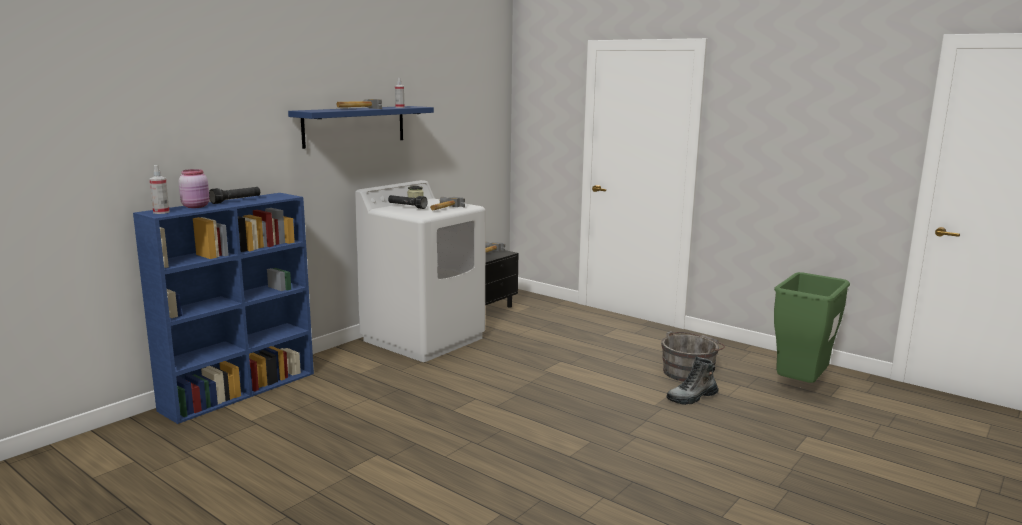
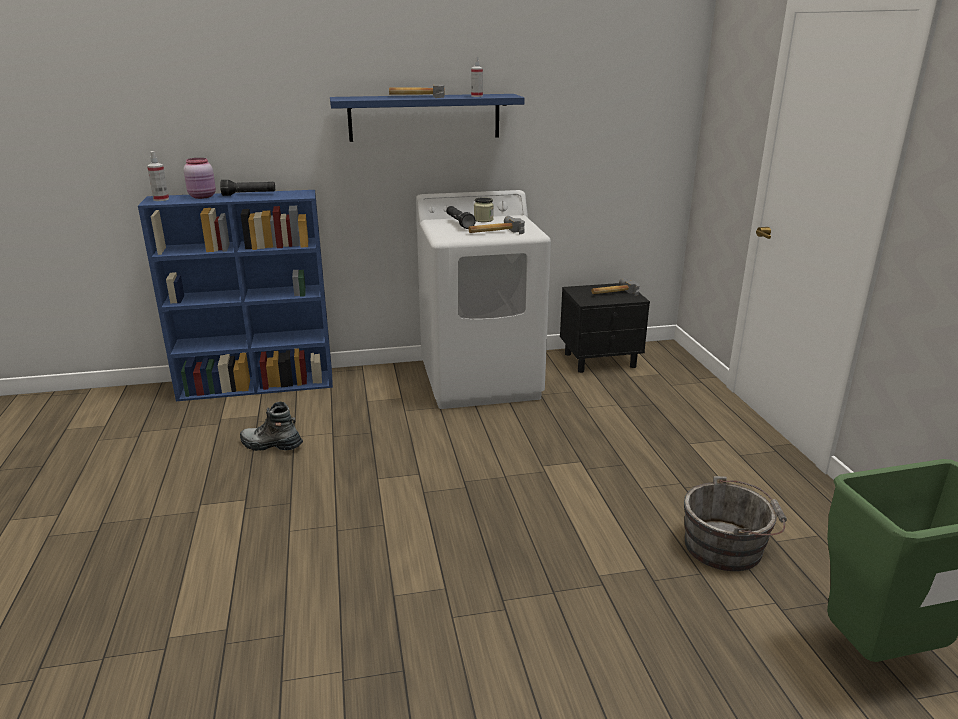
camera: 40 degrees right, 10 degrees up
boot [666,357,719,405] -> boot moved to [240,402,303,451]

